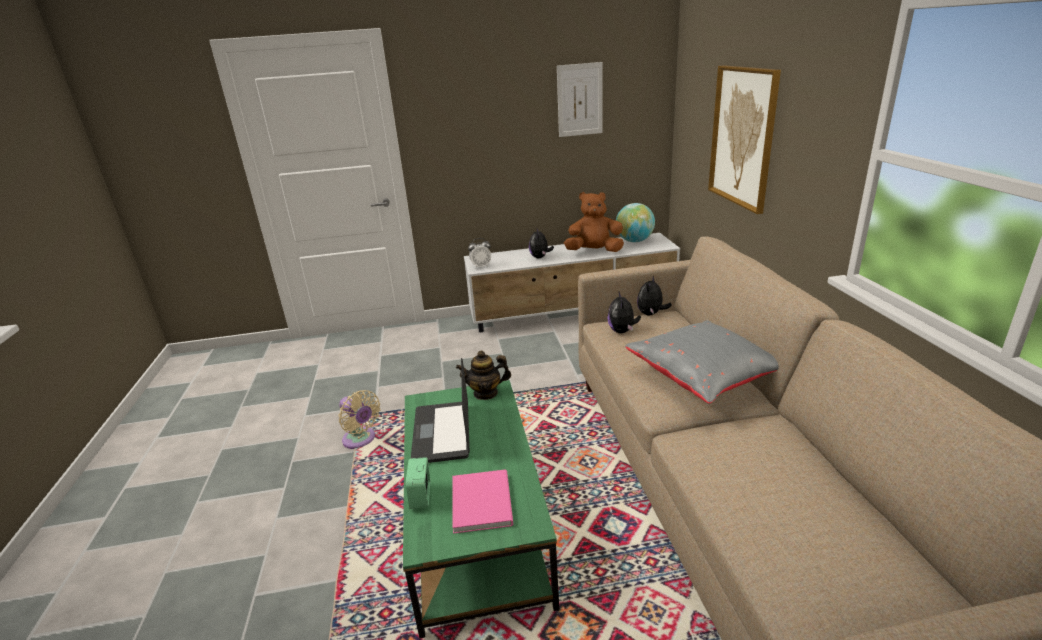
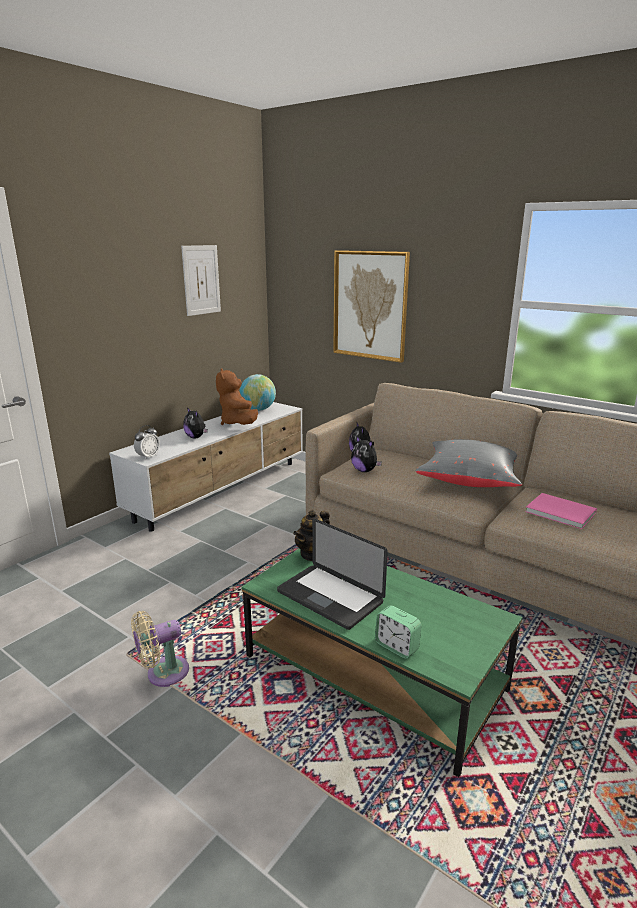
camera: 45 degrees left, 5 degrees down
beige fan [338,390,381,449] -> beige fan turned 150 degrees clockwise [131,611,189,687]
pink book [452,469,514,534] -> pink book moved to [525,493,597,529]
brown plush toy [564,192,624,252] -> brown plush toy turned 60 degrees counterclockwise [216,369,258,425]

